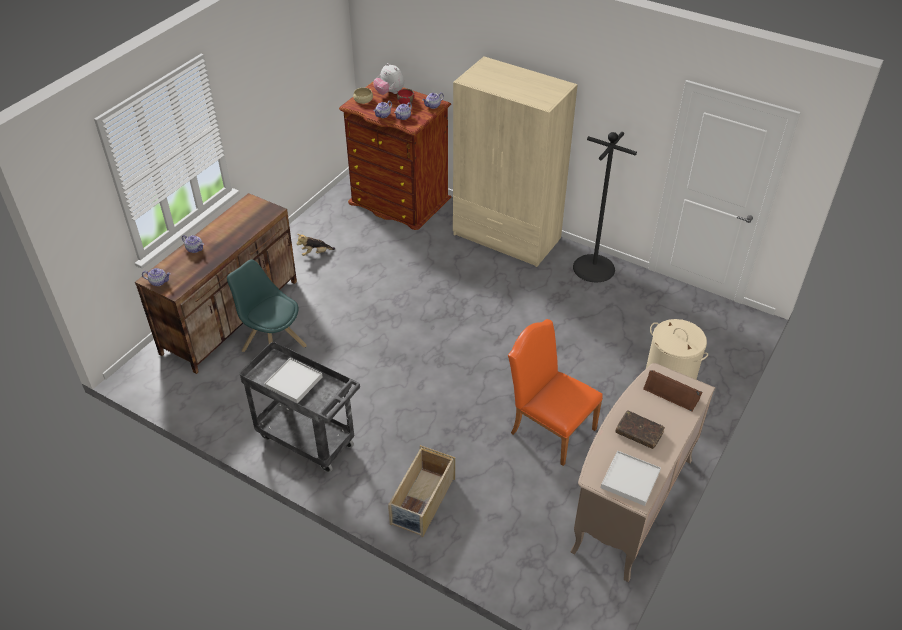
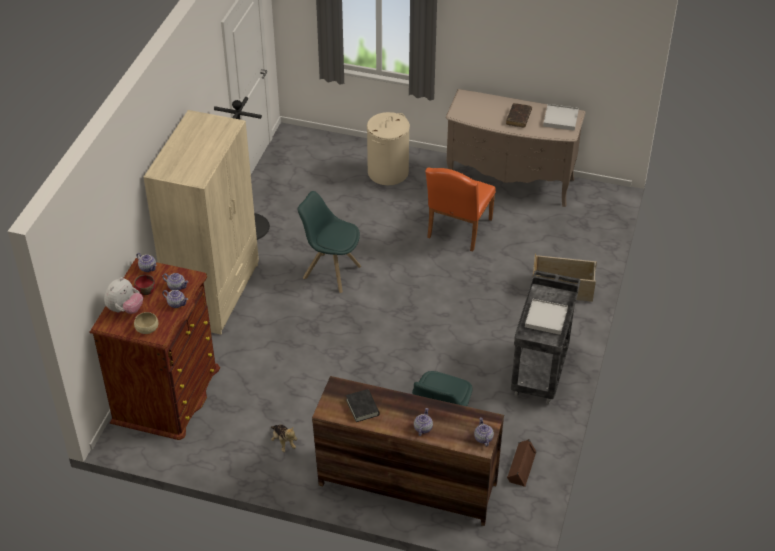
camera: 105 degrees left, 0 degrees up
brown speaker [643,370,702,412] -> brown speaker moved to [507,439,536,487]
none -> turquoise chair [297,191,361,293]
none -> black book [346,389,379,422]

